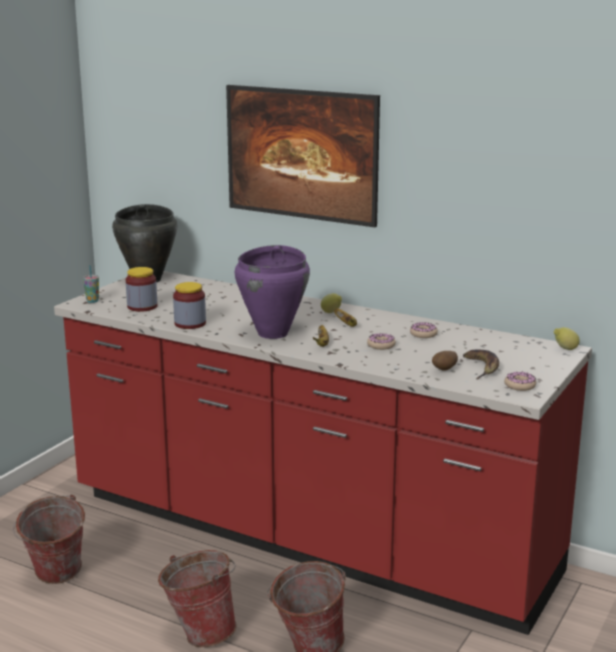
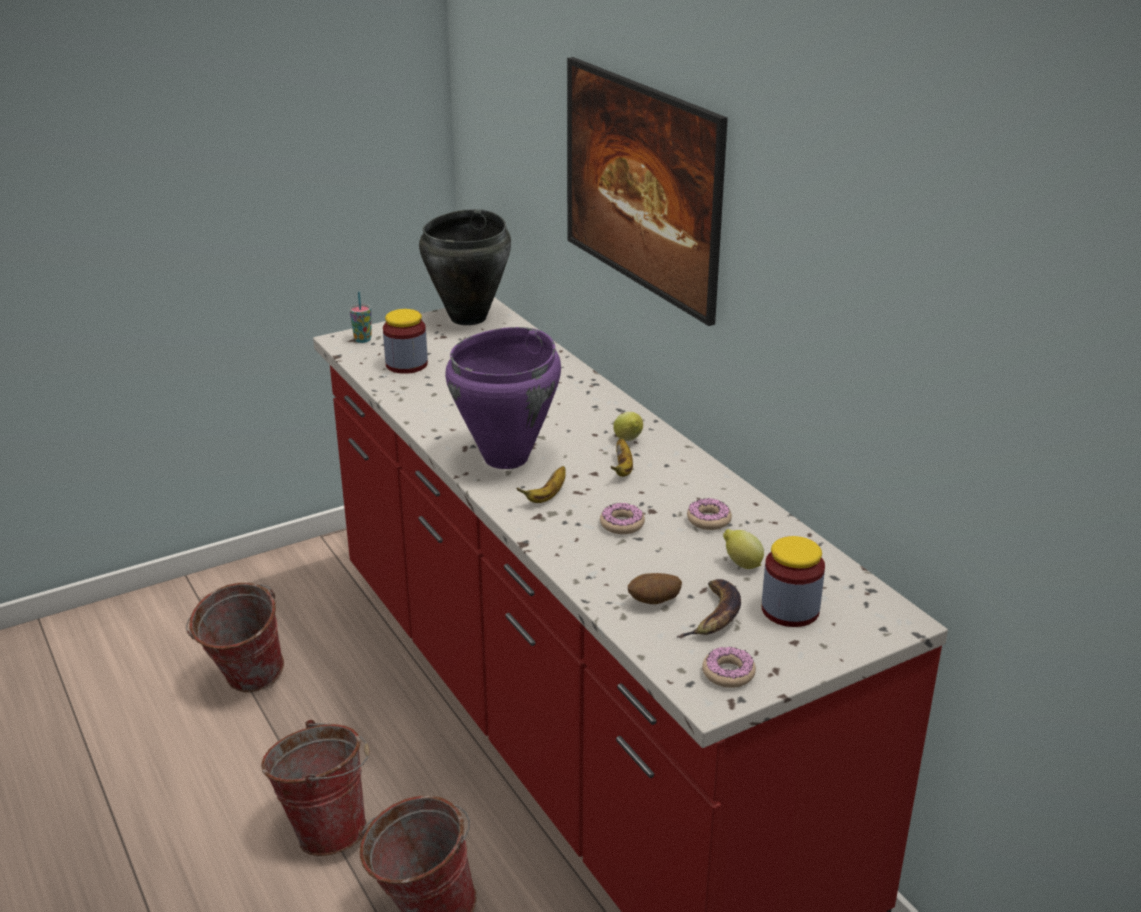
camera: 30 degrees right, 10 degrees up
jar [173,282,206,329] -> jar moved to [762,536,825,627]
lemon [554,327,580,350] -> lemon moved to [723,529,764,569]

